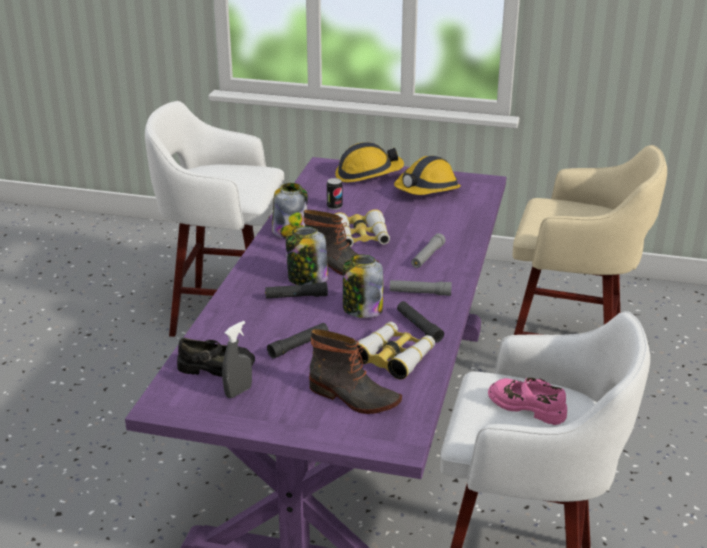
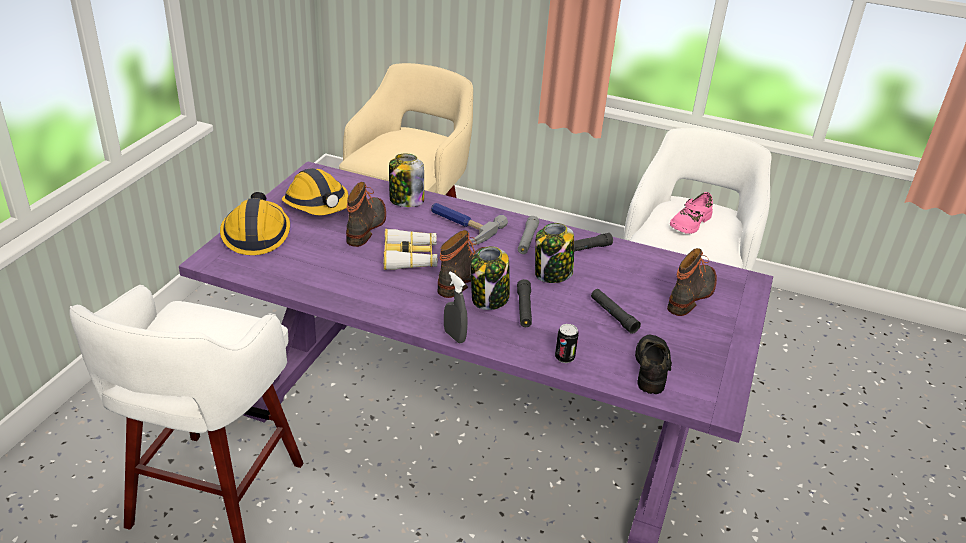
camera: 85 degrees left, 5 degrees up
grey spray bottle [222,321,252,398] -> grey spray bottle moved to [444,271,468,343]
jar [272,183,308,238] -> jar moved to [389,154,424,207]
can [327,178,343,210] -> can moved to [555,324,578,363]
binoculars [357,322,435,379] -> none
grey flashlight [411,233,446,268] -> hammer [431,203,508,246]
none -> boot [346,182,386,247]

